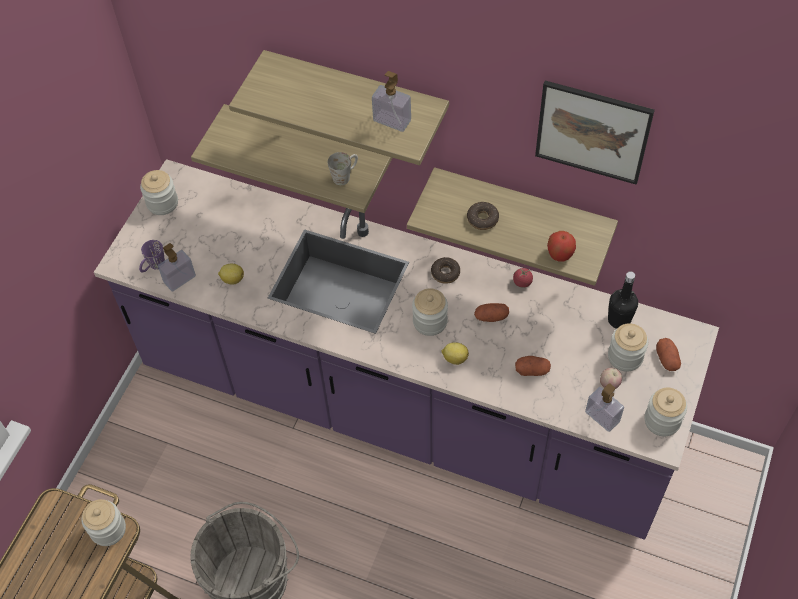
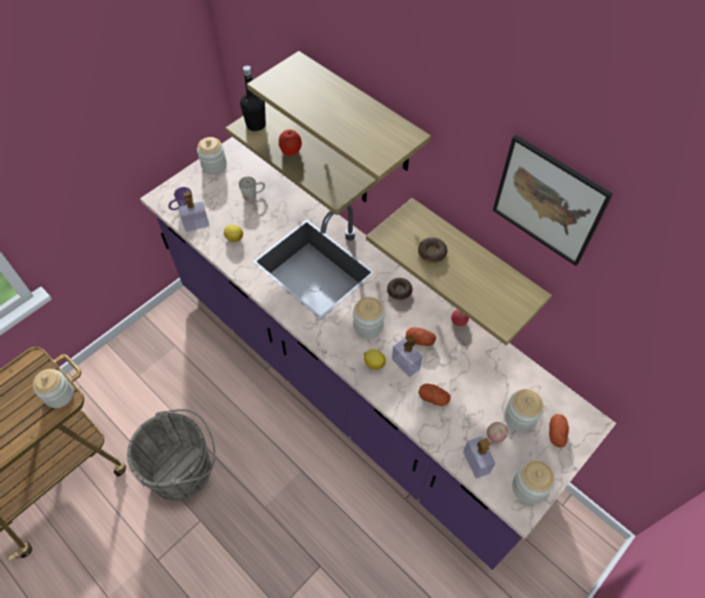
camera: 20 degrees right, 0 degrees up
white mug [328,152,358,185] -> white mug moved to [238,177,265,201]
soap dispenser [372,71,411,132] -> soap dispenser moved to [392,335,423,377]
apple [547,231,576,262] -> apple moved to [279,130,302,155]
black bottle [608,271,638,329] -> black bottle moved to [240,65,266,131]

